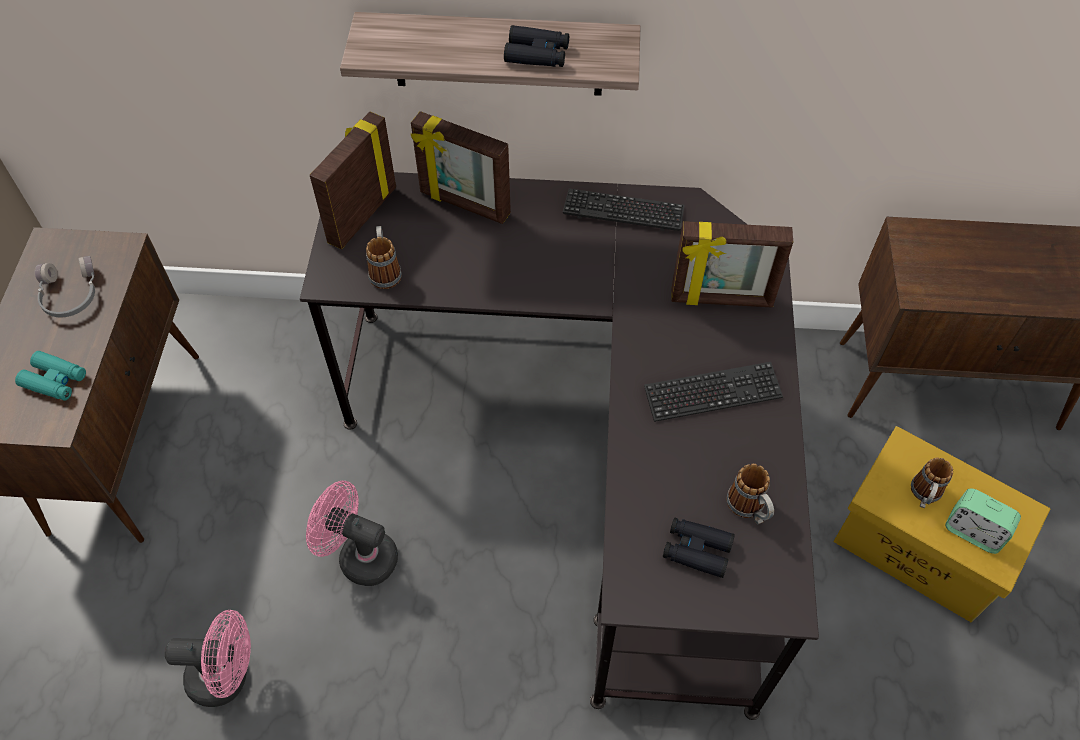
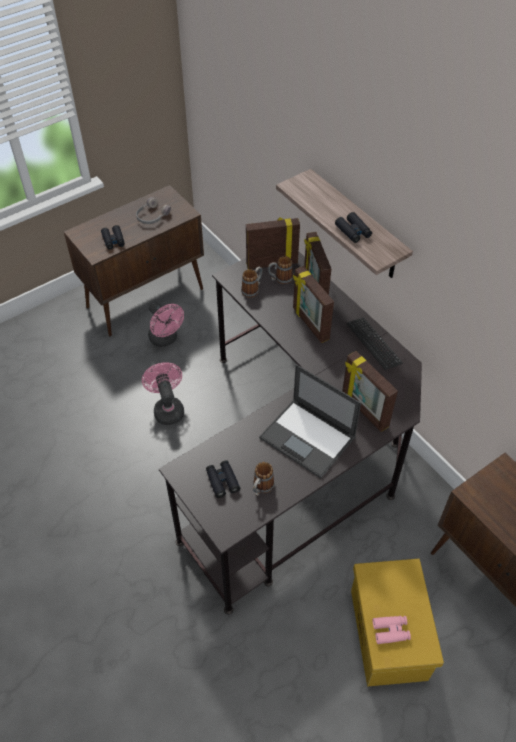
camera: 50 degrees right, 5 degrees down
turquoise binoculars [15,351,86,401] -> black binoculars [101,225,125,249]
pink fan [165,610,251,707] -> pink fan moved to [148,301,184,347]
keyboard [644,362,783,422] -> laptop [259,364,361,479]
mug [911,457,953,508] -> mug moved to [268,256,293,284]
alarm clock [945,489,1021,554] -> pink binoculars [373,616,411,644]
none -> picture frame [293,266,334,343]

